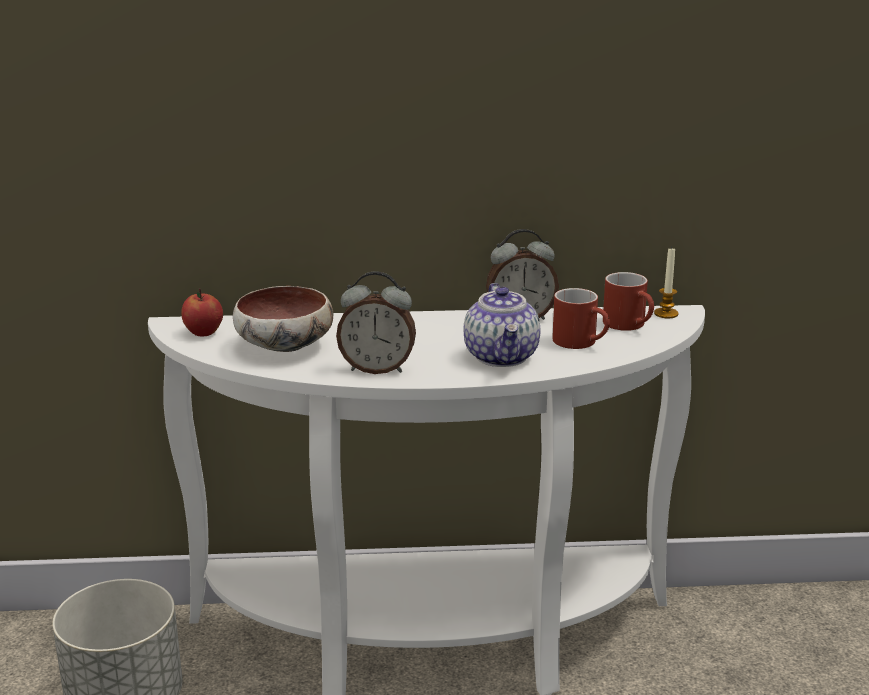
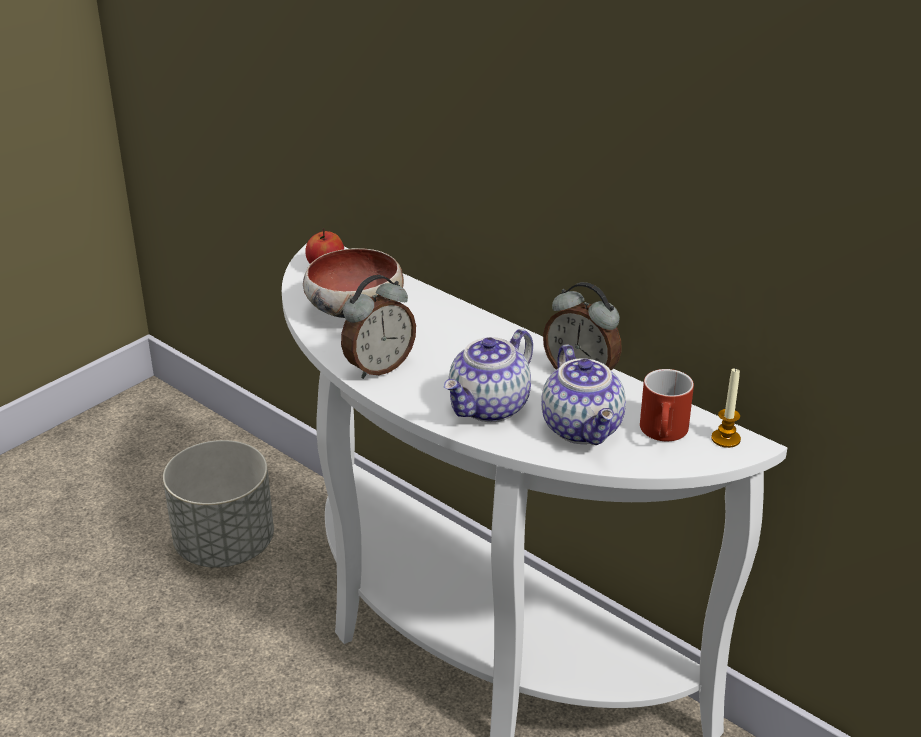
camera: 45 degrees right, 10 degrees up
alarm clock [336,271,416,374] -> alarm clock turned 90 degrees counterclockwise [341,275,416,379]
red mug [552,288,610,349] -> teapot [541,344,626,445]

